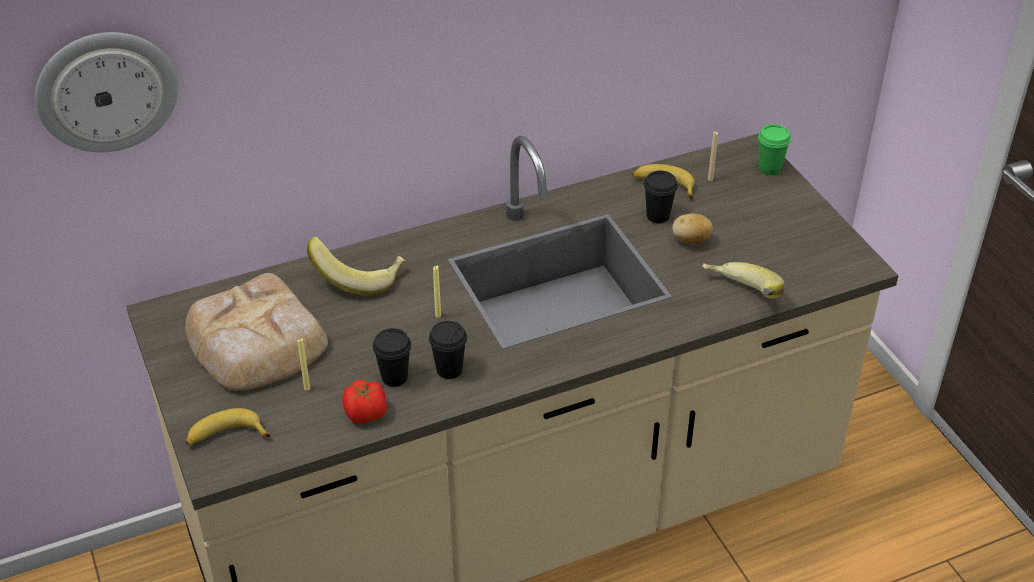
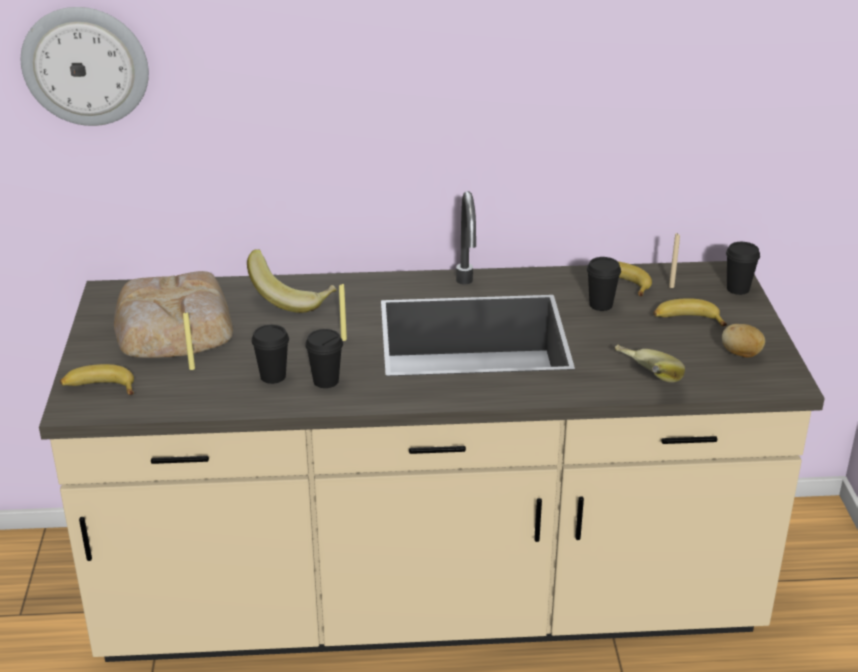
camera: 20 degrees right, 10 degrees down
tomato [342,379,387,423] -> none
potato [672,213,713,244] -> potato moved to [722,324,765,357]
green cup [758,124,791,175] -> black cup [726,242,760,295]
none -> banana [653,298,727,326]

